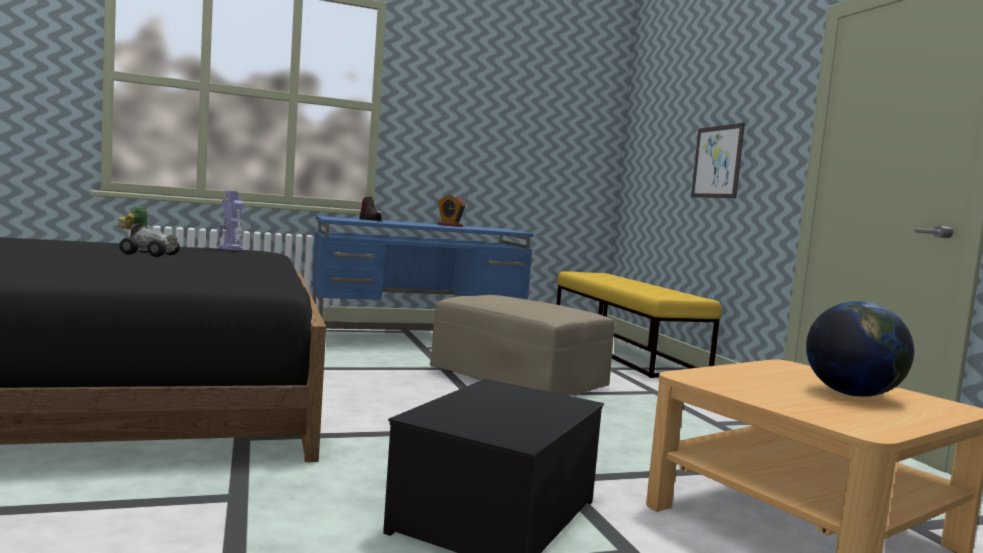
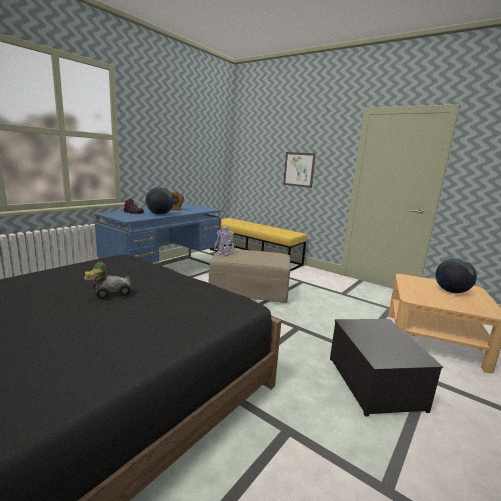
camera: 35 degrees left, 10 degrees up
toy robot [218,191,243,250] -> toy robot moved to [214,227,234,256]
none -> globe [146,187,174,214]

